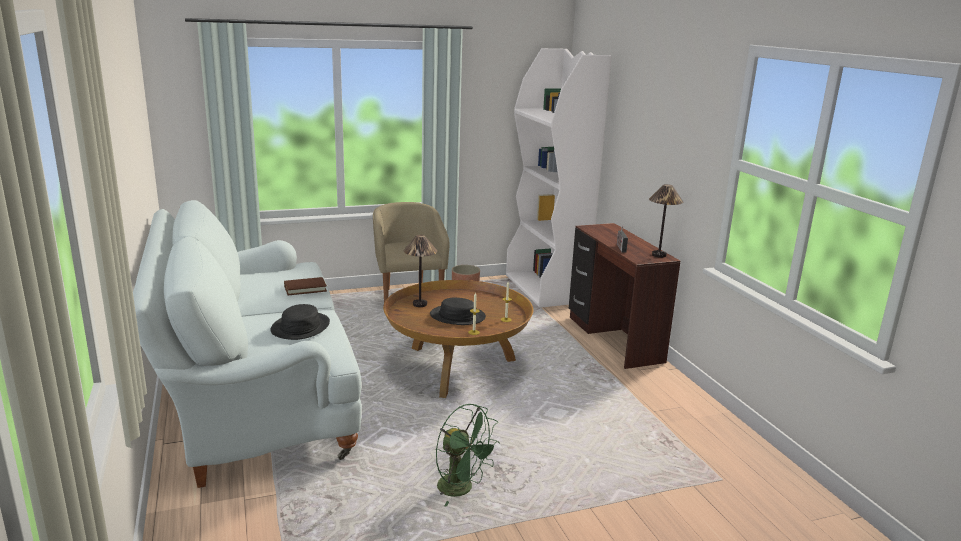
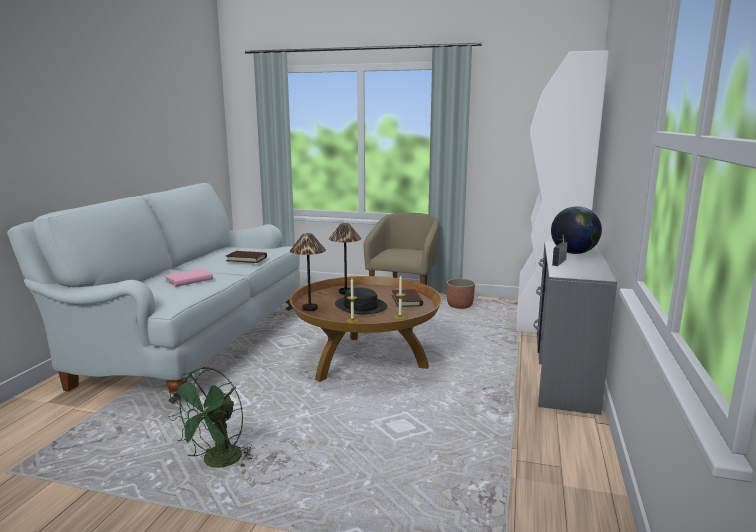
camera: 35 degrees right, 5 degrees down
black hat [270,304,330,340] -> pink book [164,269,213,287]
green fan [436,404,500,507] -> green fan turned 45 degrees clockwise [168,367,254,468]
brown desk [569,223,681,369] -> grey desk [534,241,617,415]
table lamp [649,184,683,258] -> table lamp moved to [290,233,326,311]
none -> brown book [392,289,423,307]
none -> globe [551,206,602,254]

